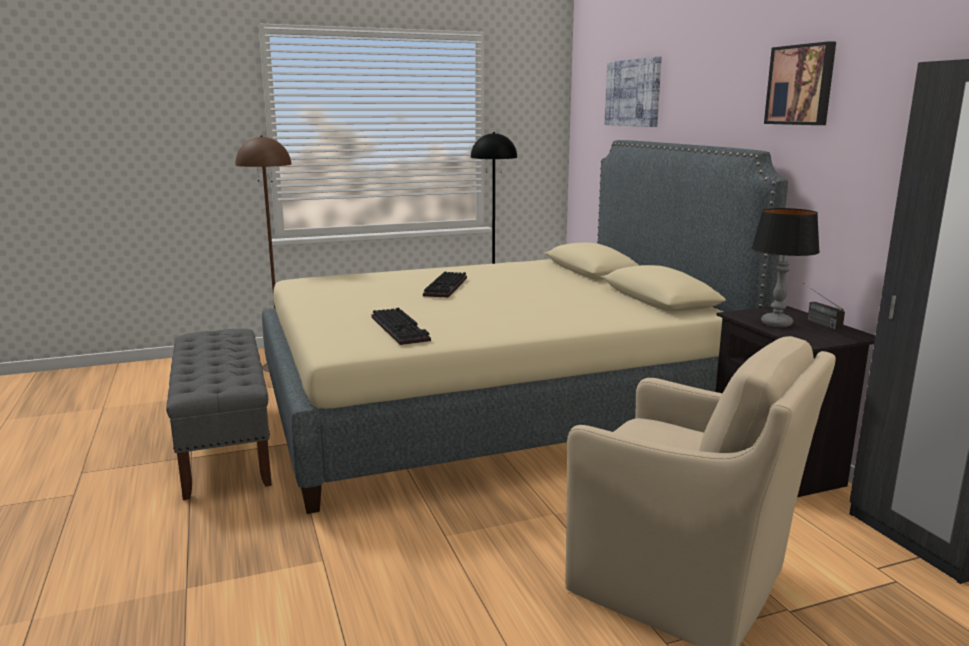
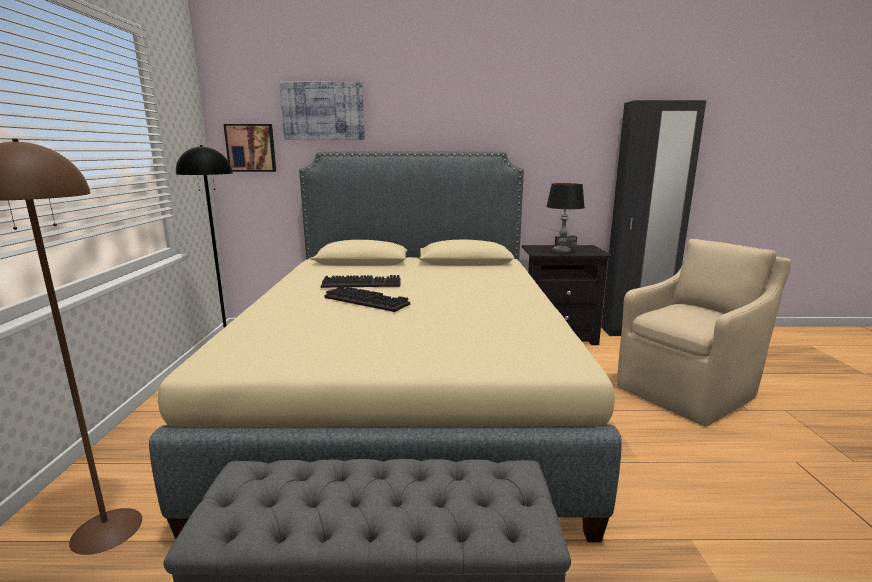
camera: 70 degrees left, 0 degrees up
keyboard [372,308,431,345] -> keyboard moved to [321,275,401,288]
picture [764,41,836,125] -> picture moved to [223,124,276,172]

